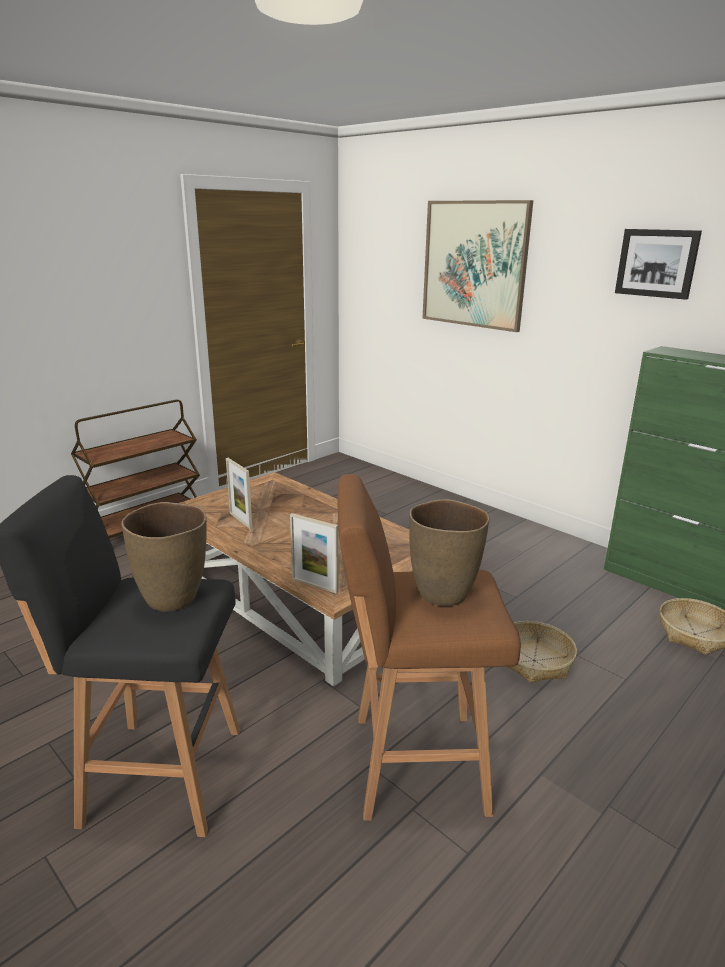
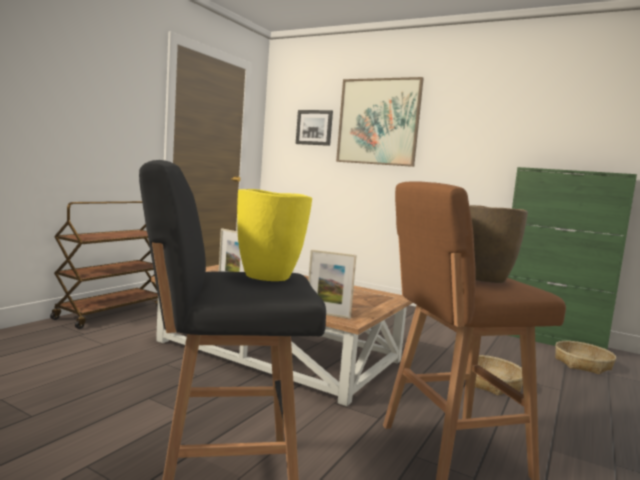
camera: 15 degrees left, 15 degrees down
brown vase [121,502,207,612] -> yellow vase [237,189,312,281]
picture [615,229,702,300] -> picture moved to [296,110,333,146]

